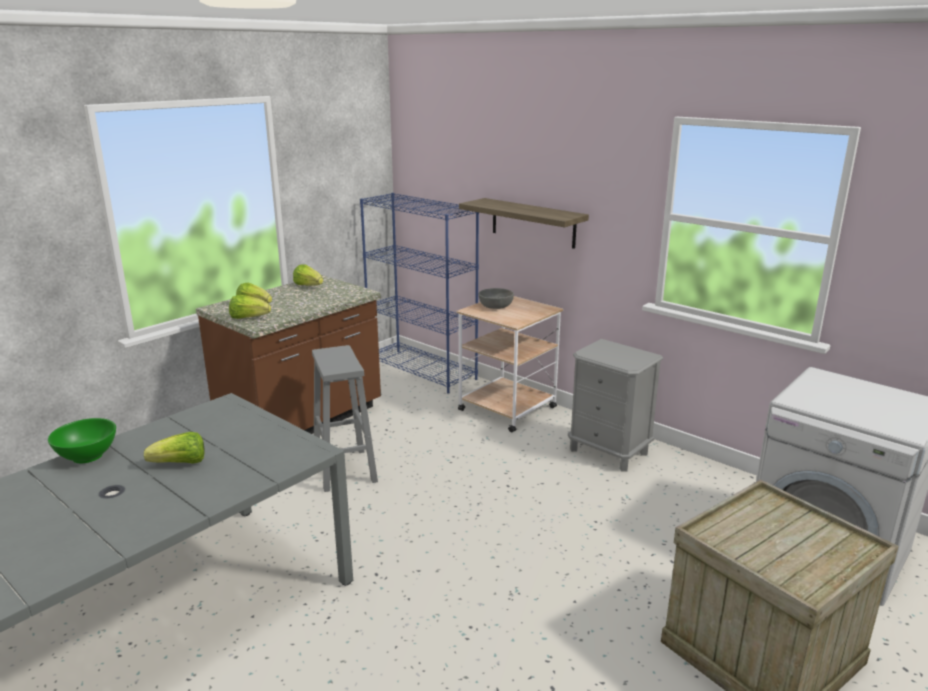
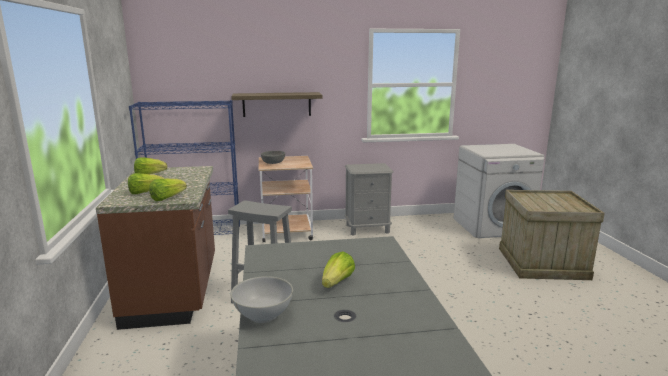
camera: 50 degrees left, 5 degrees down
green bowl [48,418,116,463] -> white bowl [231,276,293,323]

